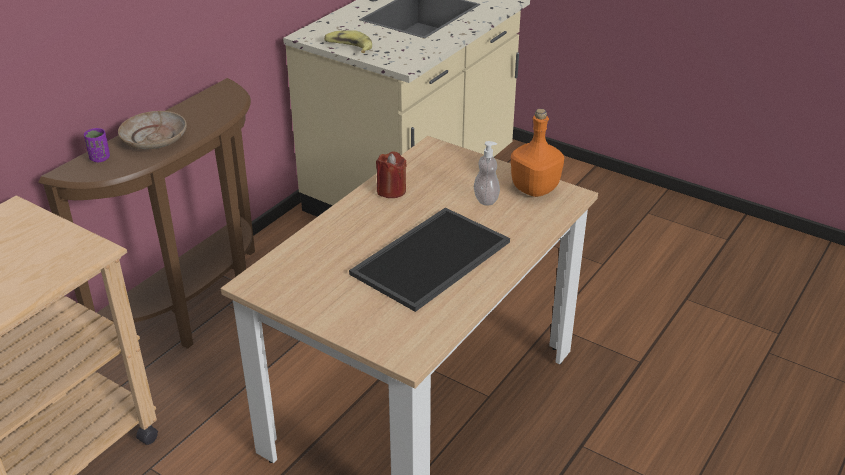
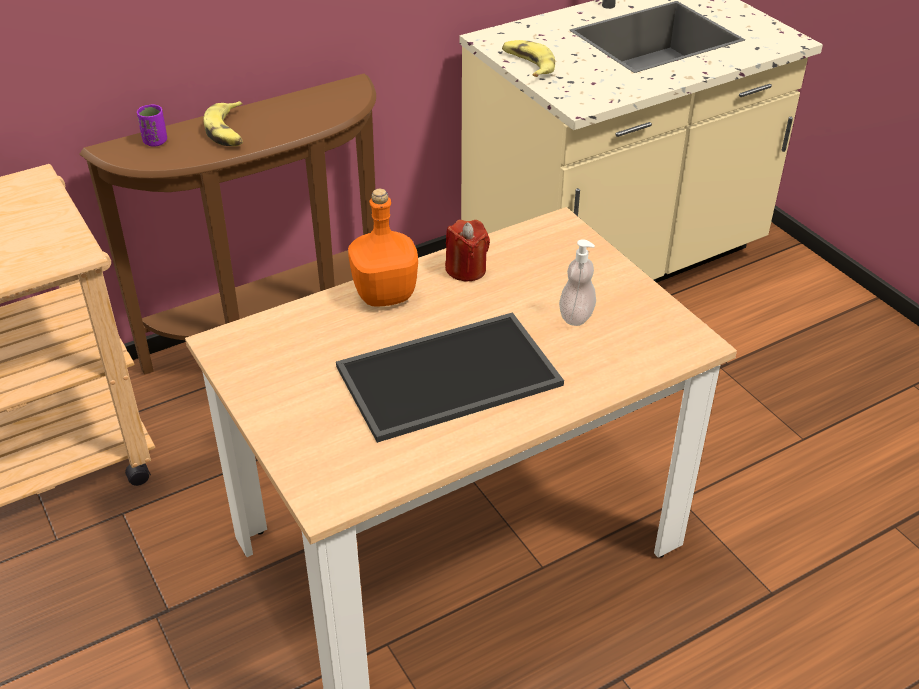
camera: 25 degrees right, 5 degrees up
beige plate [118,111,187,149] -> banana [203,101,243,146]
orange bottle [511,109,564,197] -> orange bottle moved to [348,189,418,307]

